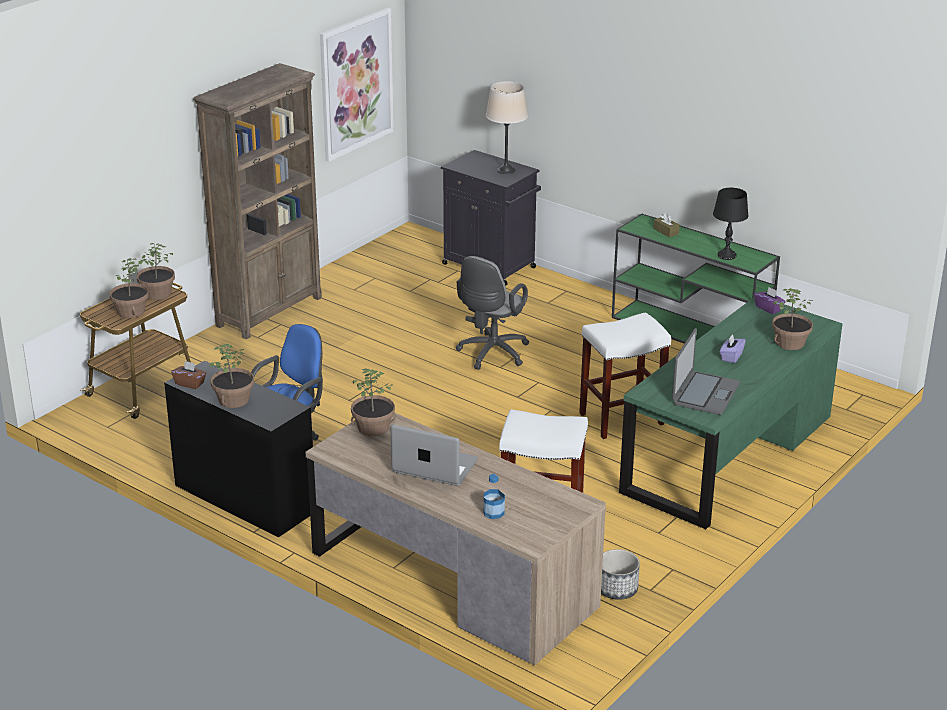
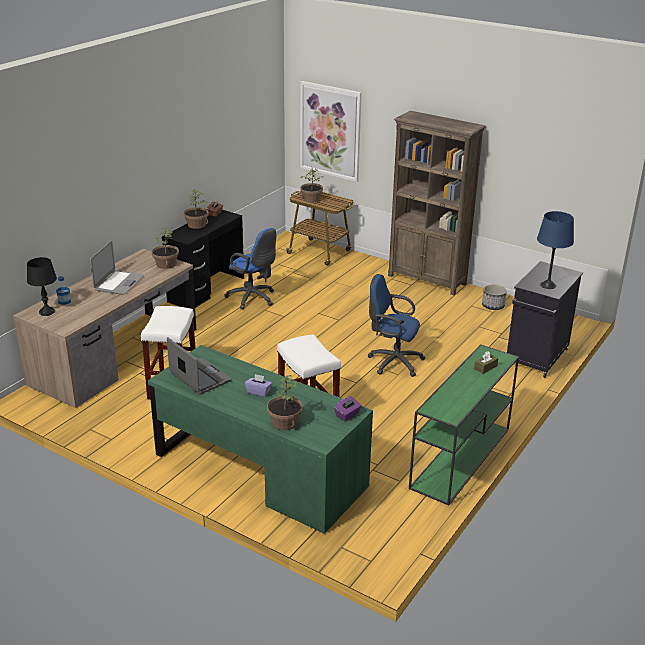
camera: 85 degrees right, 0 degrees up
potted plant [137,243,175,300] -> none
picture [320,8,394,162] -> picture moved to [300,81,362,182]
grey office chair [456,256,529,370] -> blue office chair [368,274,425,377]
beige table lamp [486,81,528,174] -> blue table lamp [537,211,574,289]
planter [601,549,640,600] -> planter moved to [482,284,507,310]
laptop [672,328,740,415] -> laptop turned 150 degrees counterclockwise [167,338,232,395]
black table lamp [713,188,749,260] -> black table lamp moved to [27,257,57,316]

